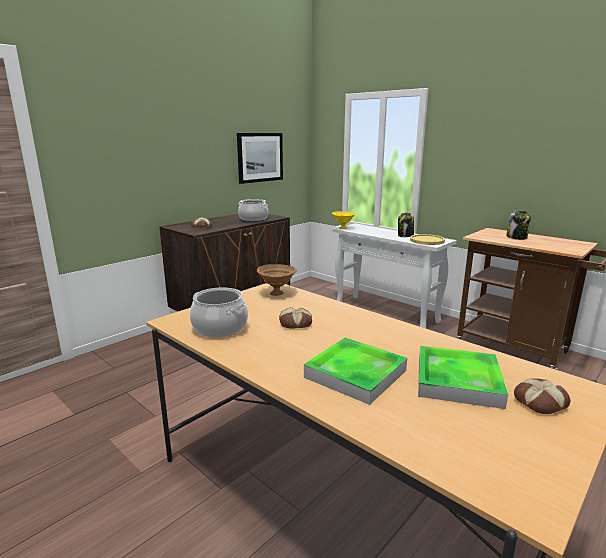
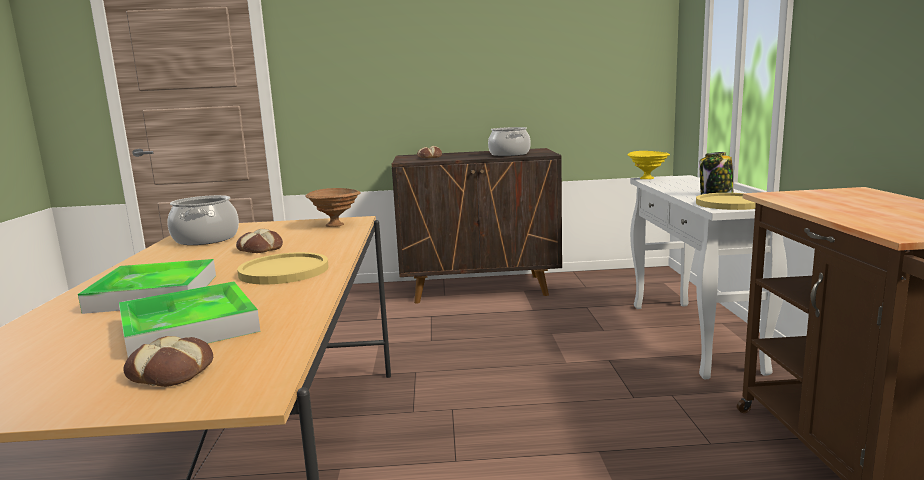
camera: 45 degrees right, 5 degrees down
picture [237,133,283,184] -> none
jar [506,210,531,240] -> none
none -> yellow plate [237,252,329,284]

